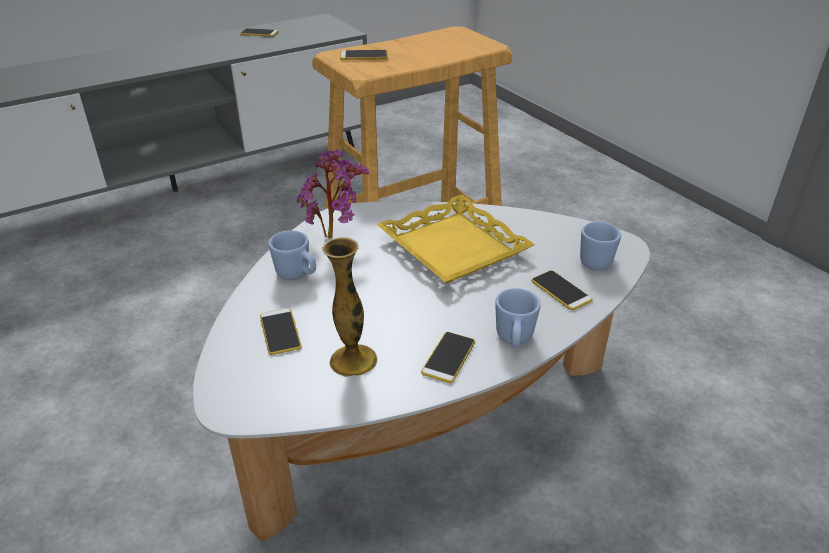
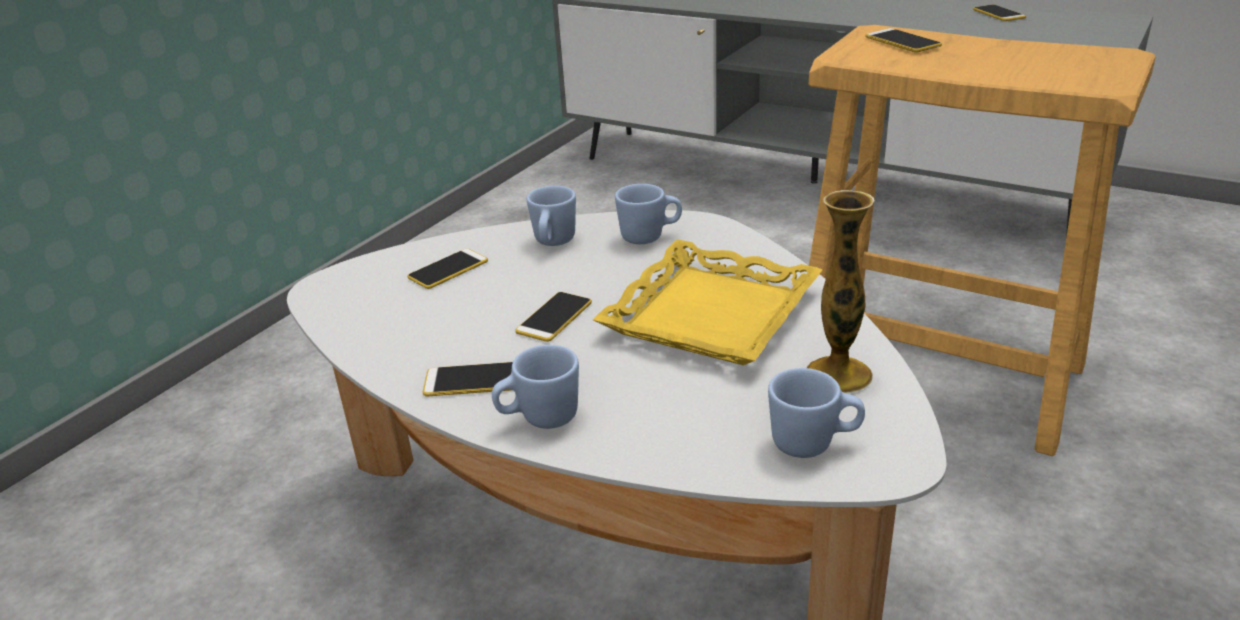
camera: 65 degrees right, 5 degrees down
potted plant [297,149,370,238] -> blue mug [615,184,682,244]
vase [322,237,378,377] -> vase moved to [806,190,875,393]
phone [531,270,593,310] -> phone moved to [515,292,592,342]

